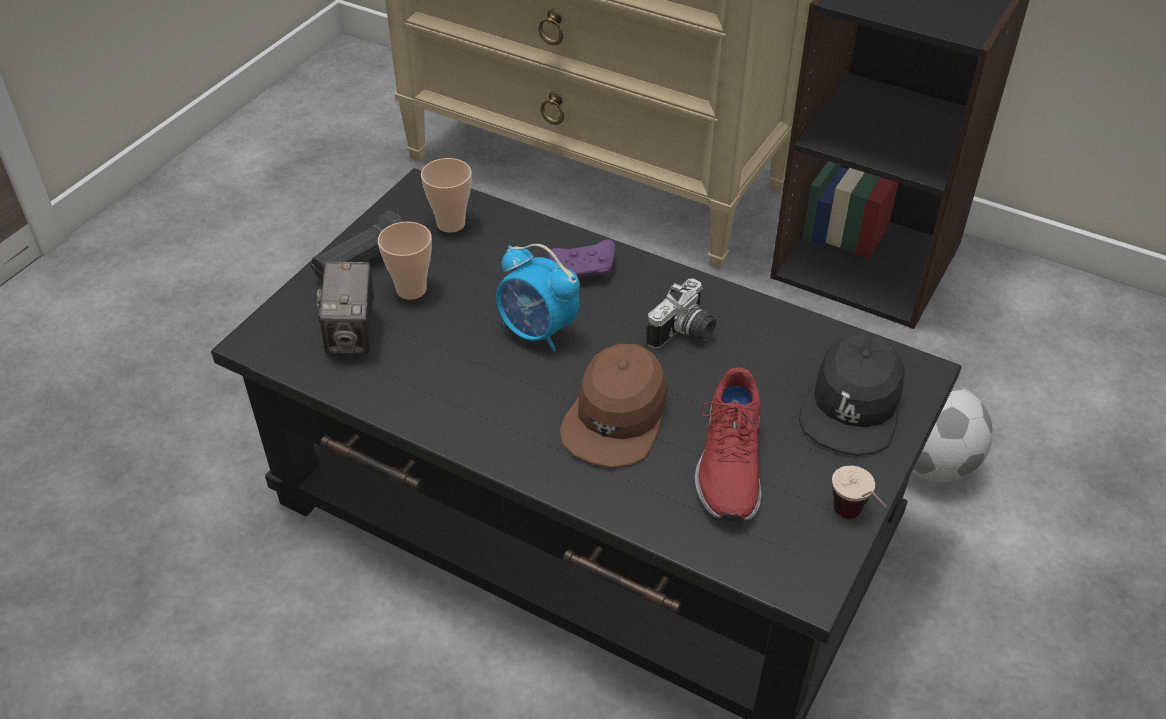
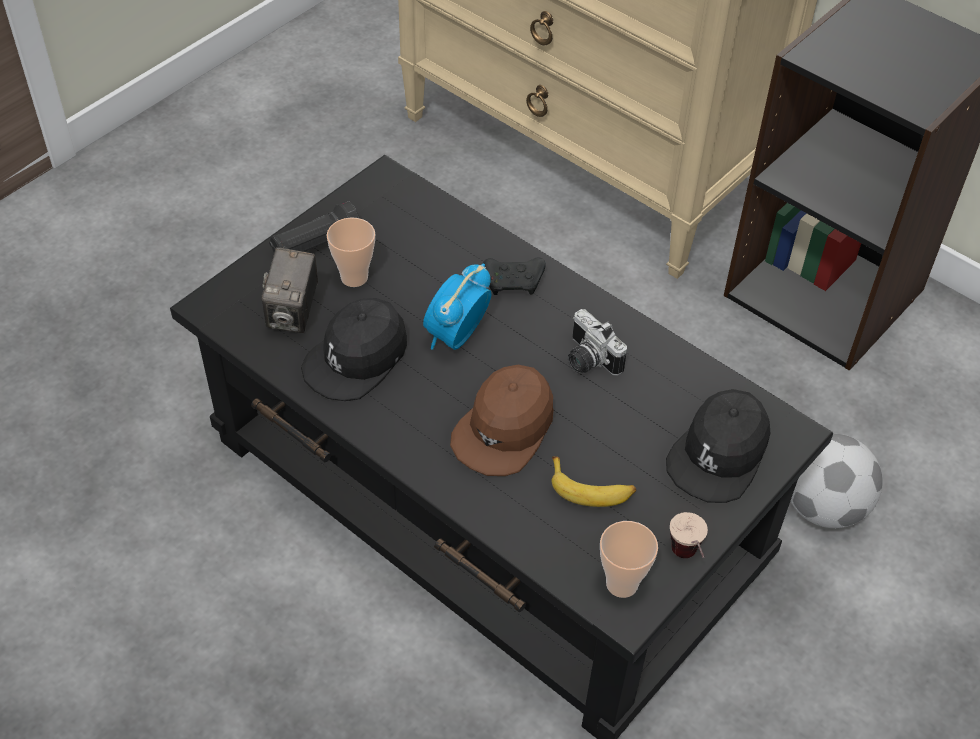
camera: 10 degrees right, 5 degrees up
cup [421,158,472,233] -> cup moved to [600,521,658,598]
alarm clock [496,244,580,352] -> alarm clock turned 75 degrees clockwise [423,263,492,350]
purple game controller [548,240,616,278] -> black game controller [483,257,546,295]
camera [646,278,716,349] -> camera turned 90 degrees clockwise [568,309,627,376]
red shoe [695,368,761,523] -> banana [552,457,636,507]
none -> black cap [301,298,407,401]

